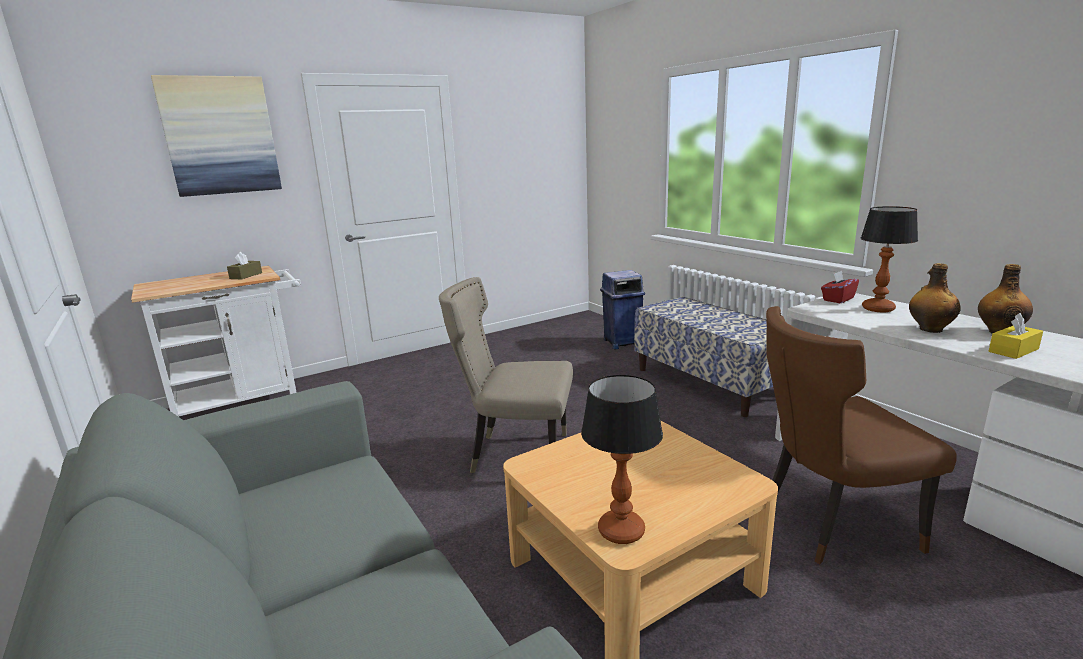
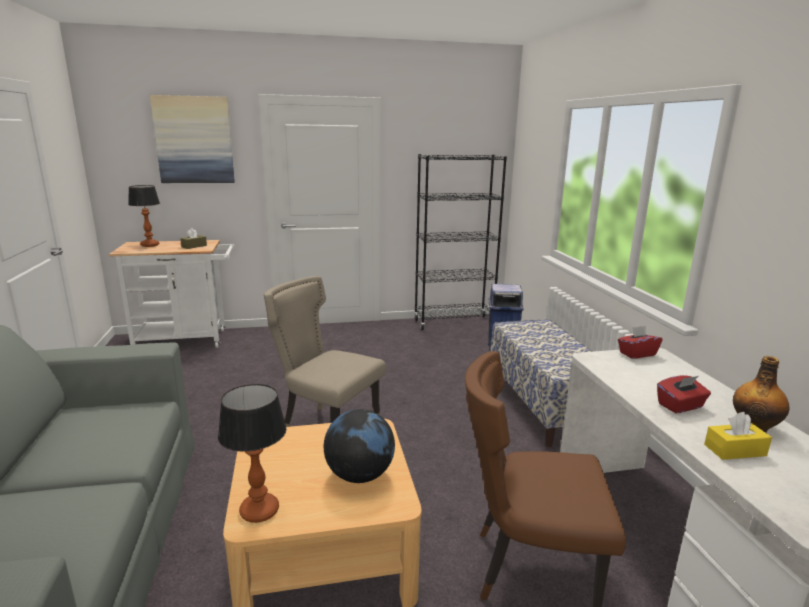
camera: 20 degrees right, 0 degrees up
table lamp [860,206,918,312] -> table lamp moved to [128,185,160,247]
bottle [909,263,961,333] -> red tissue box [657,375,711,413]
none -> globe [324,409,395,483]
none -> black bookcase [414,154,507,330]

